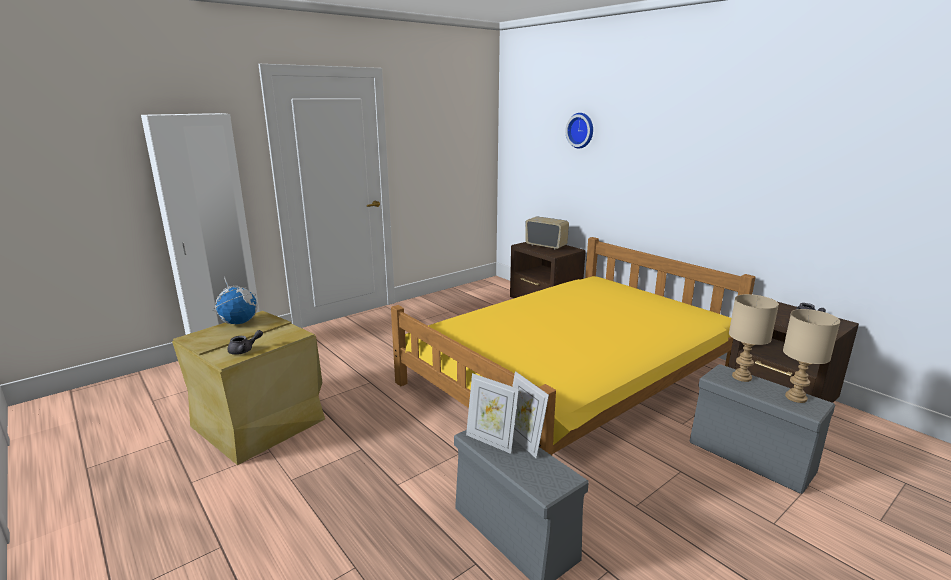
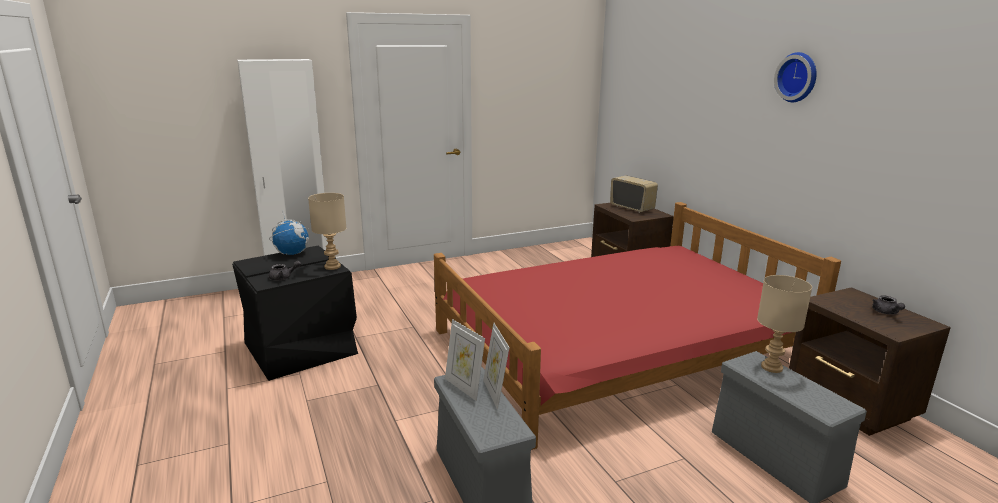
camera: 15 degrees right, 0 degrees up
beige storage box [172,311,325,465] -> black storage box [232,246,358,381]
yellow bed [391,237,756,455] -> red bed [434,202,841,450]
wall clock [565,113,593,149] -> wall clock moved to [774,52,817,102]
beige table lamp [783,309,840,403] -> beige table lamp moved to [308,193,346,270]

